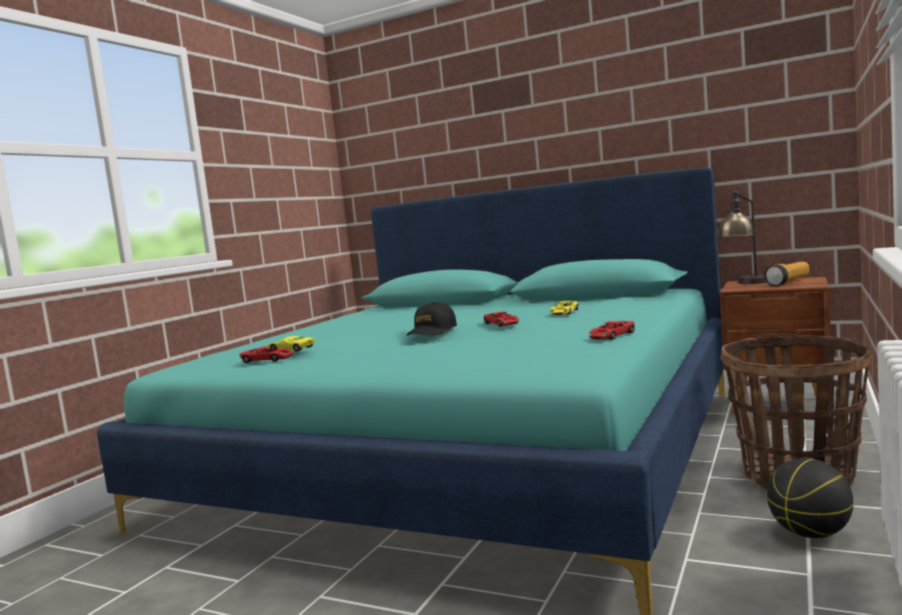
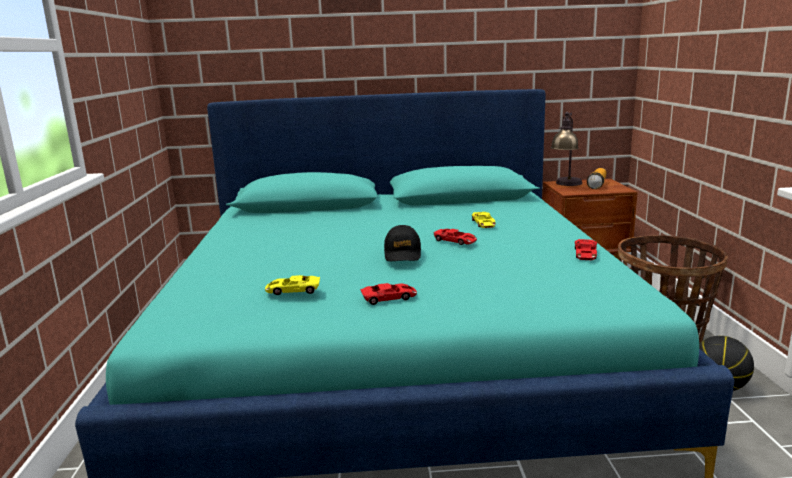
camera: 30 degrees left, 10 degrees up
red toy car [239,346,293,363] -> red toy car moved to [360,283,417,305]

